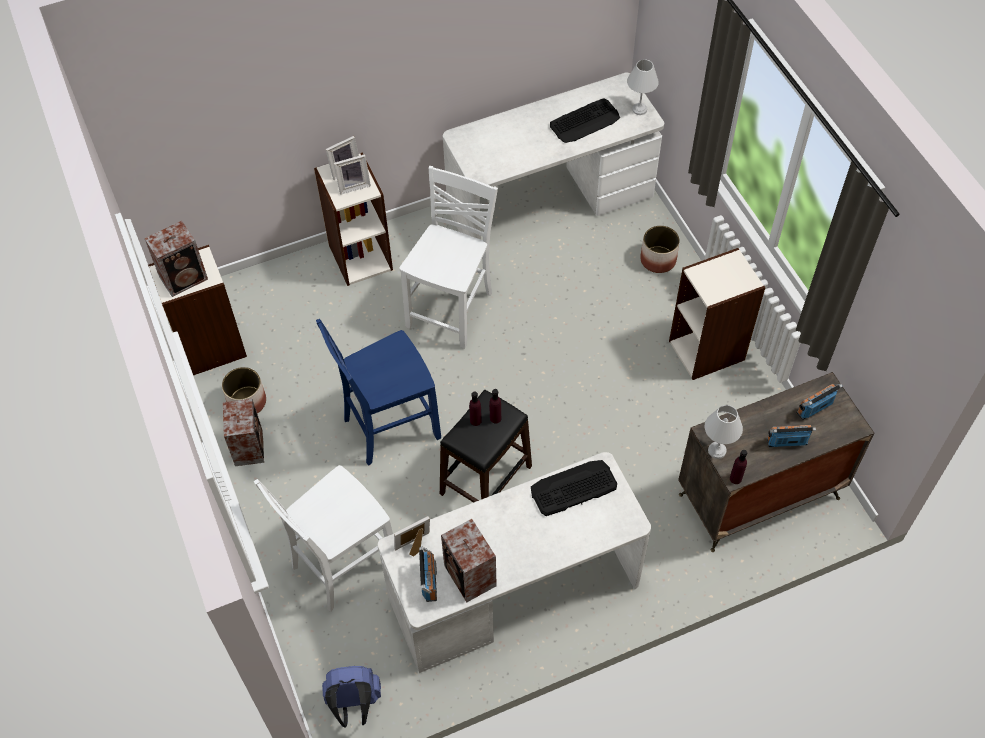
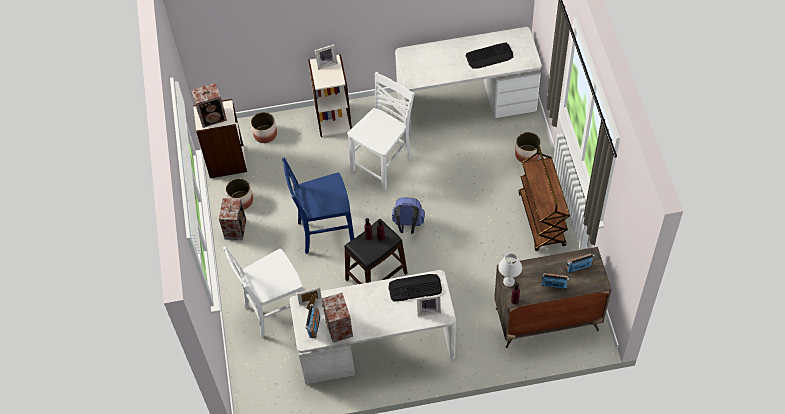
camera: 15 degrees right, 0 degrees up
blue backpack [322,666,381,728] -> blue backpack moved to [392,197,425,234]
picture frame [334,154,371,195] -> picture frame moved to [417,295,441,317]
white table lamp [627,59,659,115] -> none
bookcase [669,248,765,380] -> brown cart [519,146,570,251]
none -> planter [251,112,277,143]

